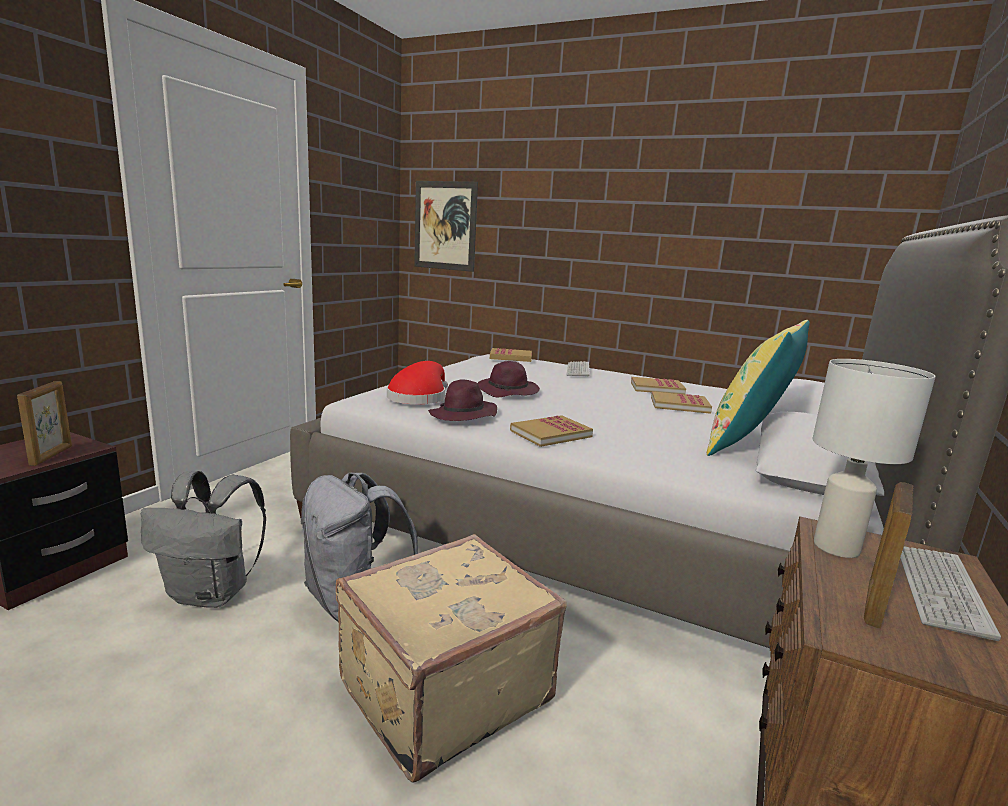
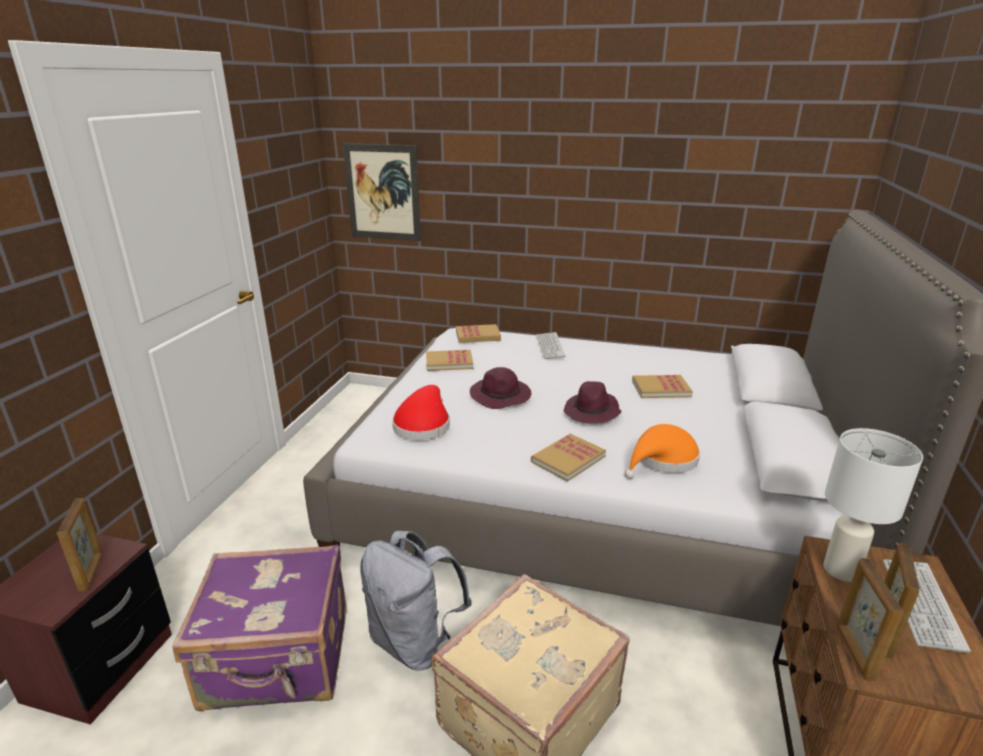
camera: 10 degrees left, 10 degrees up
grey backpack [141,471,266,608] -> purple suitcase [172,544,346,711]
purple hat [428,379,497,421] -> purple hat moved to [564,381,621,424]
book [631,377,686,395] -> book moved to [426,350,473,371]
yellow pillow [707,320,810,456] -> none
none -> orange hat [625,424,700,479]
none -> picture frame [837,558,903,681]

